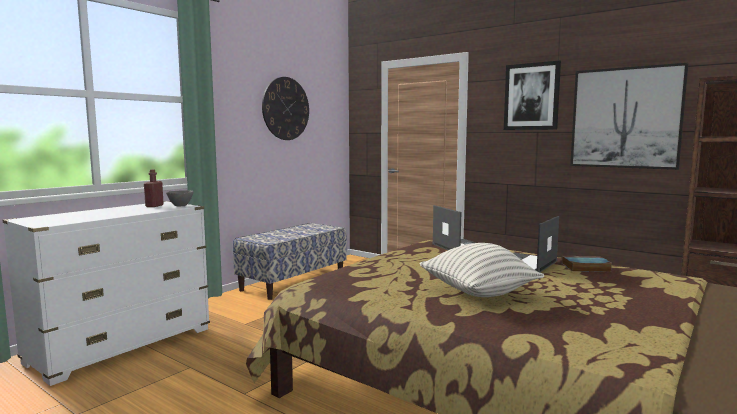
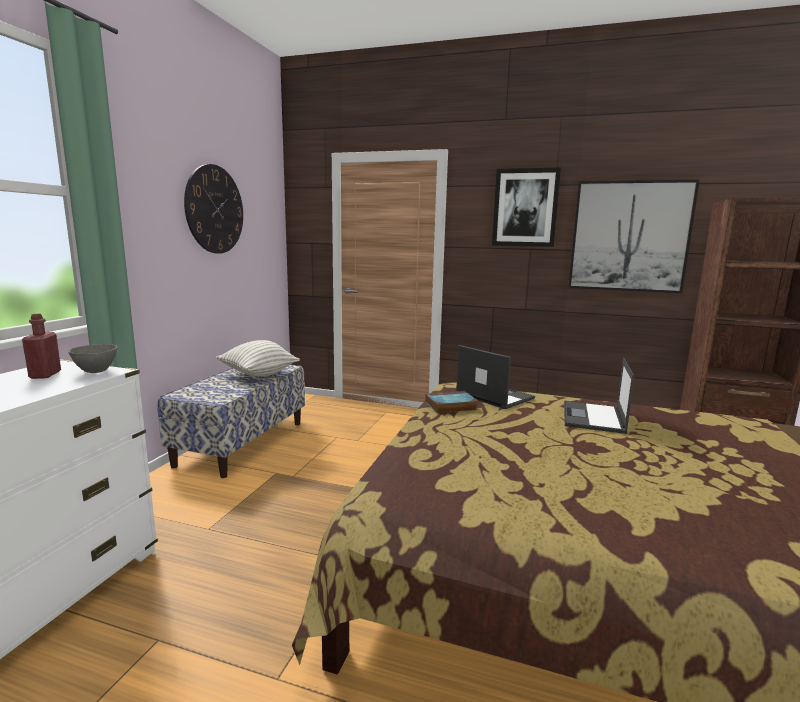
camera: 20 degrees left, 5 degrees up
pillow [420,243,544,297] -> pillow moved to [216,340,300,377]
book [562,256,613,272] -> book moved to [425,391,478,413]

